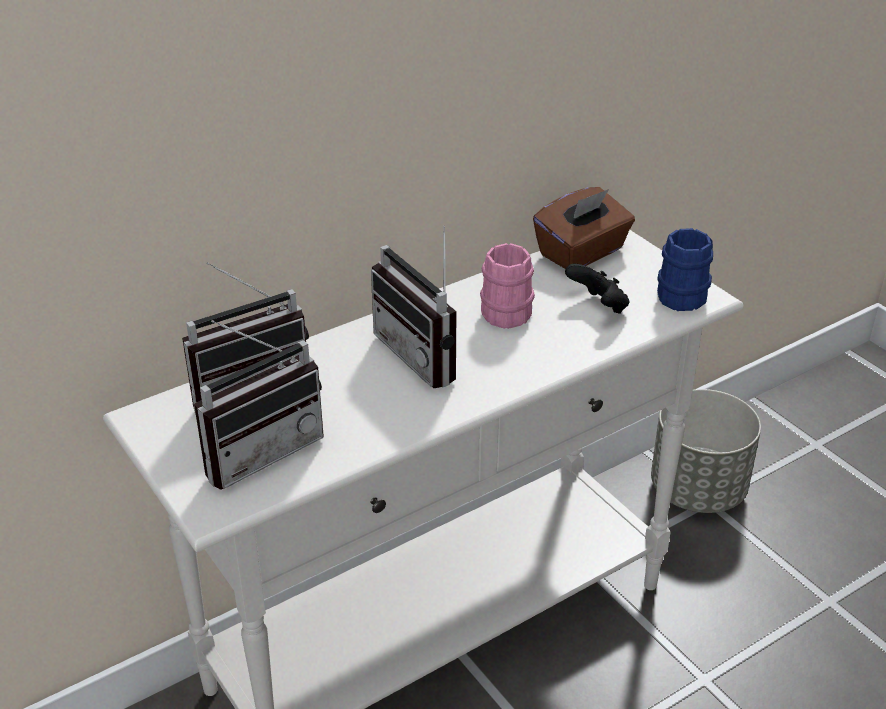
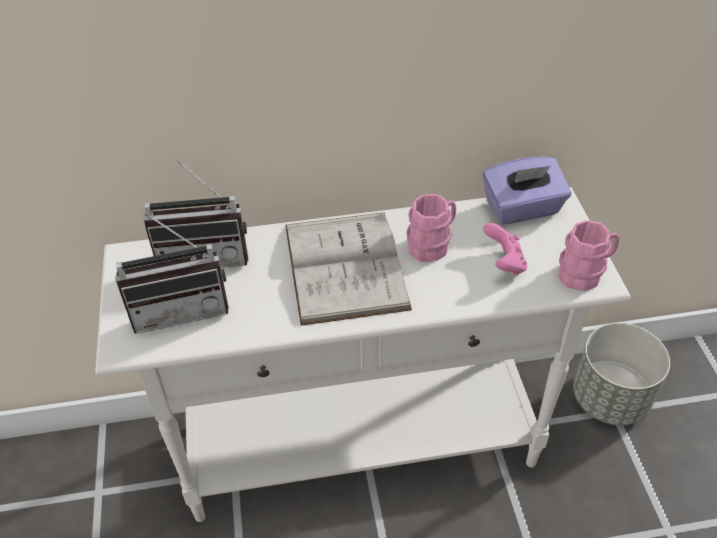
camera: 25 degrees right, 10 degrees up
radio [371,225,457,388] -> white book [285,212,412,326]
brown tissue box [533,187,635,269] -> purple tissue box [483,156,571,225]
black game controller [565,264,630,314] -> pink game controller [483,223,527,275]
blue mug [657,228,713,311] -> pink mug [558,220,619,291]

